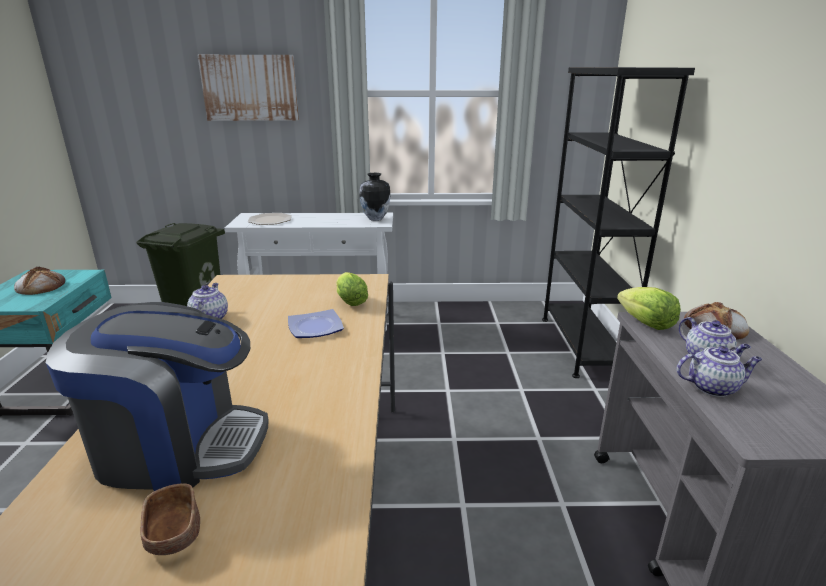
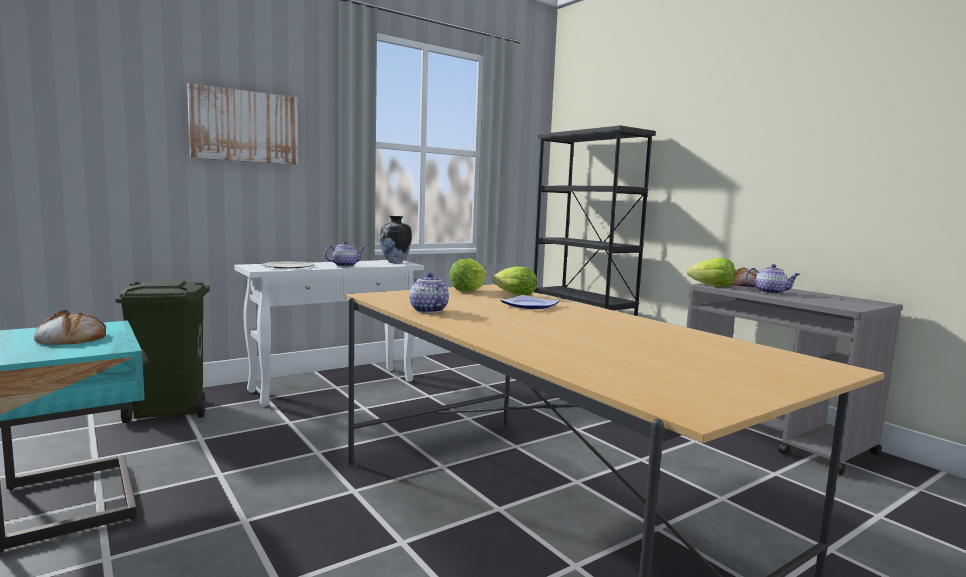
camera: 35 degrees left, 15 degrees down
coffee machine [46,302,268,491] -> none
brown bowl [140,483,200,555] -> none
teapot [676,346,762,397] -> teapot moved to [325,241,365,267]
none -> lettuce [449,258,487,292]

